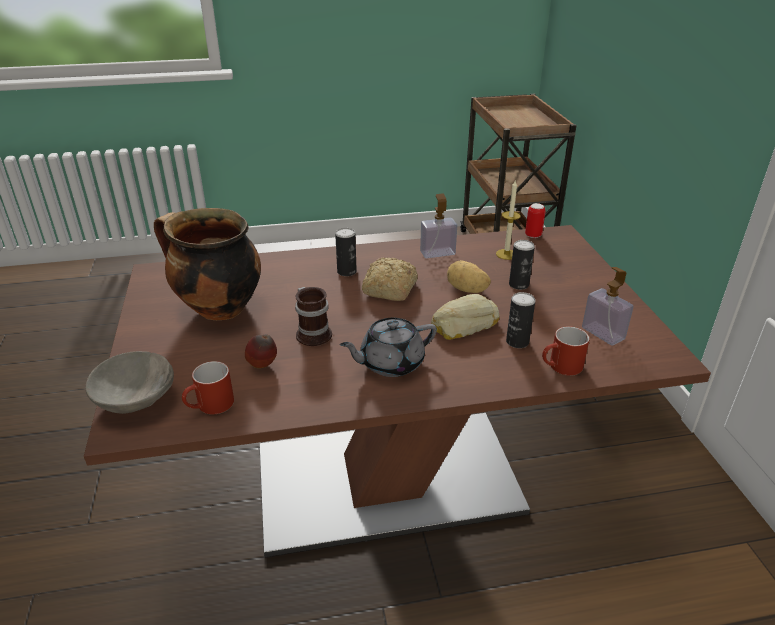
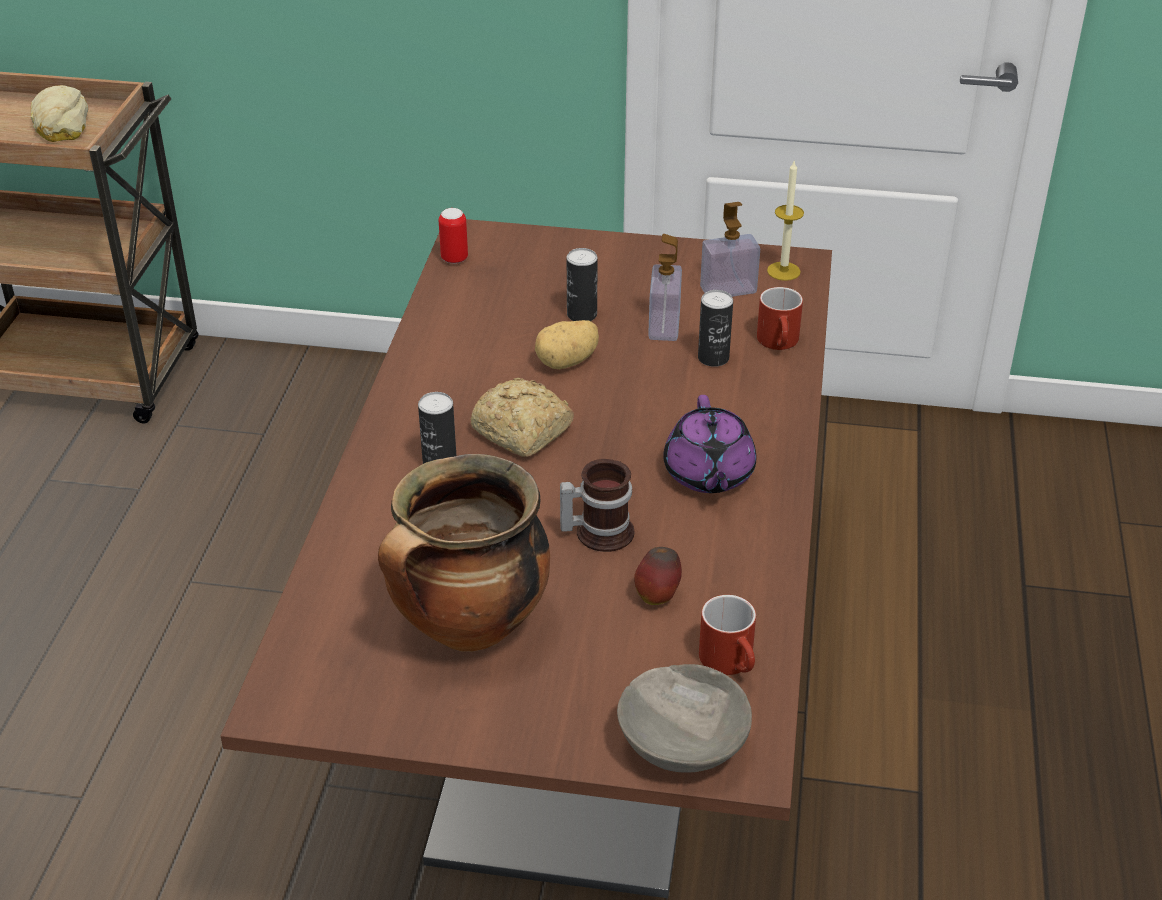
camera: 70 degrees left, 5 degrees up
grey teapot [340,318,437,377] -> purple teapot [663,395,756,493]
soap dispenser [420,193,457,258] -> soap dispenser moved to [648,234,682,341]
bread [431,294,500,340] -> bread moved to [31,85,88,142]
candle [496,181,521,260] -> candle moved to [767,161,804,281]

